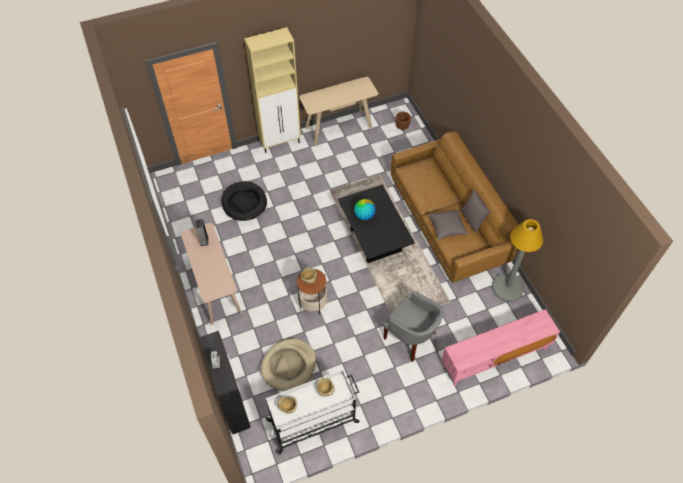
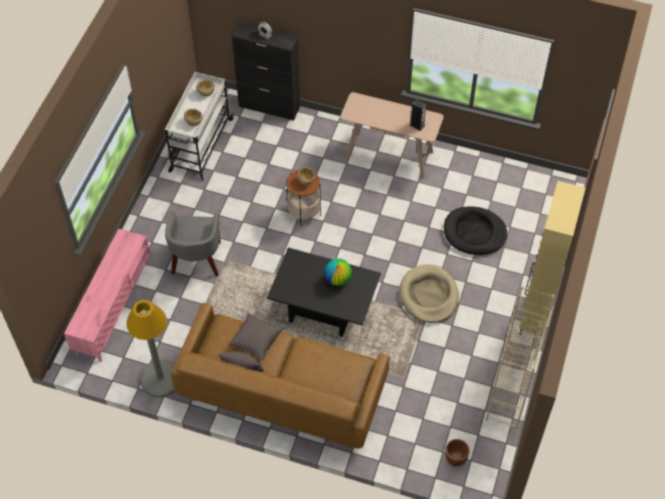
camera: 130 degrees right, 0 degrees up
beige dog bed [260,338,316,391] -> beige dog bed moved to [399,264,459,323]
beige console table [299,77,378,146] -> beige bookcase [486,286,554,429]
grey armchair [382,291,444,362] -> grey armchair turned 75 degrees counterclockwise [165,211,221,277]

